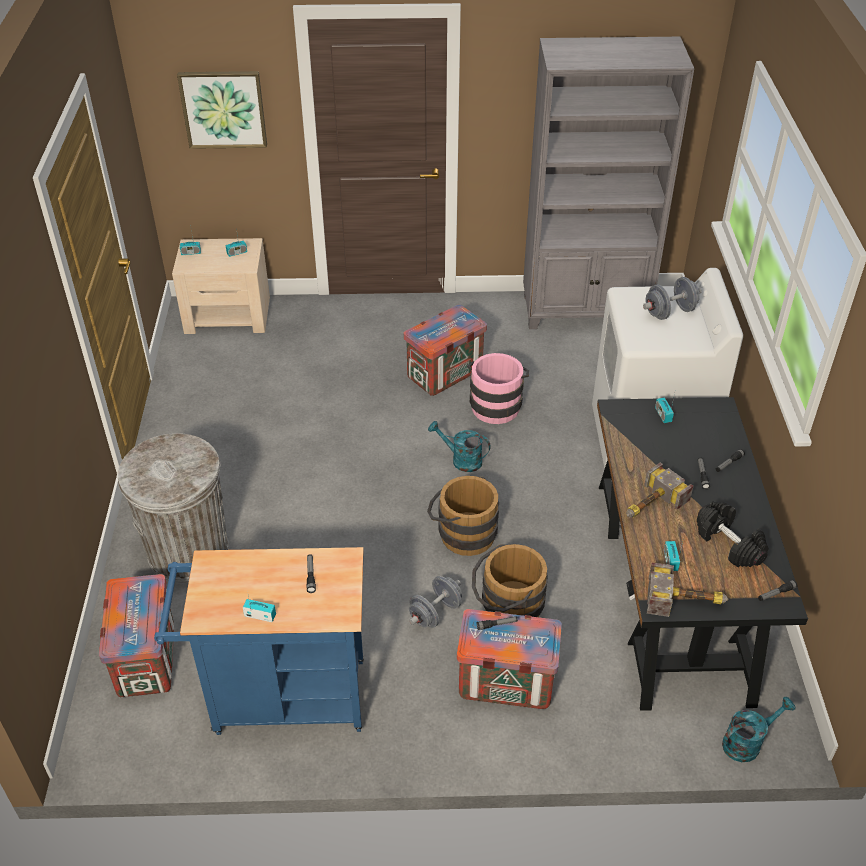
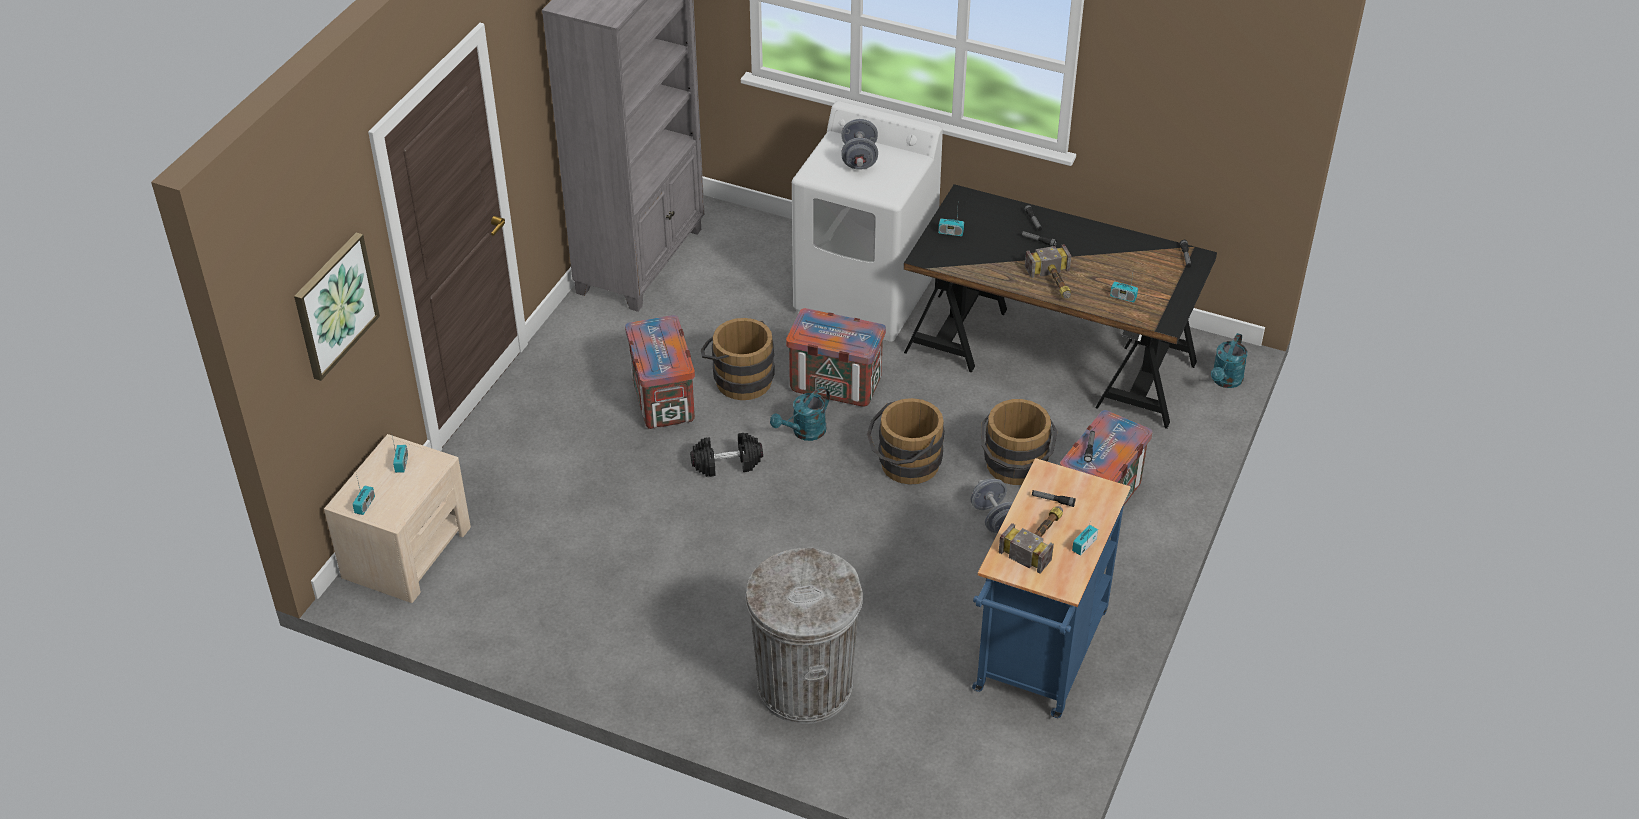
camera: 65 degrees left, 0 degrees up
crate [99,574,174,697] -> crate moved to [786,308,886,407]
pink bucket [467,353,529,424] -> brown bucket [701,318,775,400]
hammer [647,563,728,617] -> hammer moved to [999,506,1063,573]
black dumbbell [697,502,769,567] -> black dumbbell moved to [690,433,763,477]
turquoise watering can [722,696,795,762] -> turquoise watering can turned 150 degrees counterclockwise [1211,333,1248,388]

